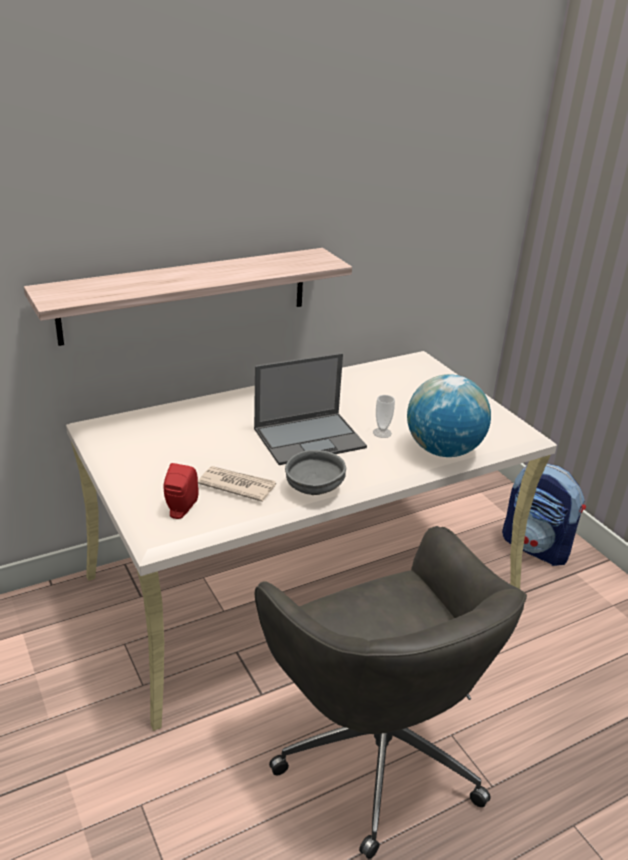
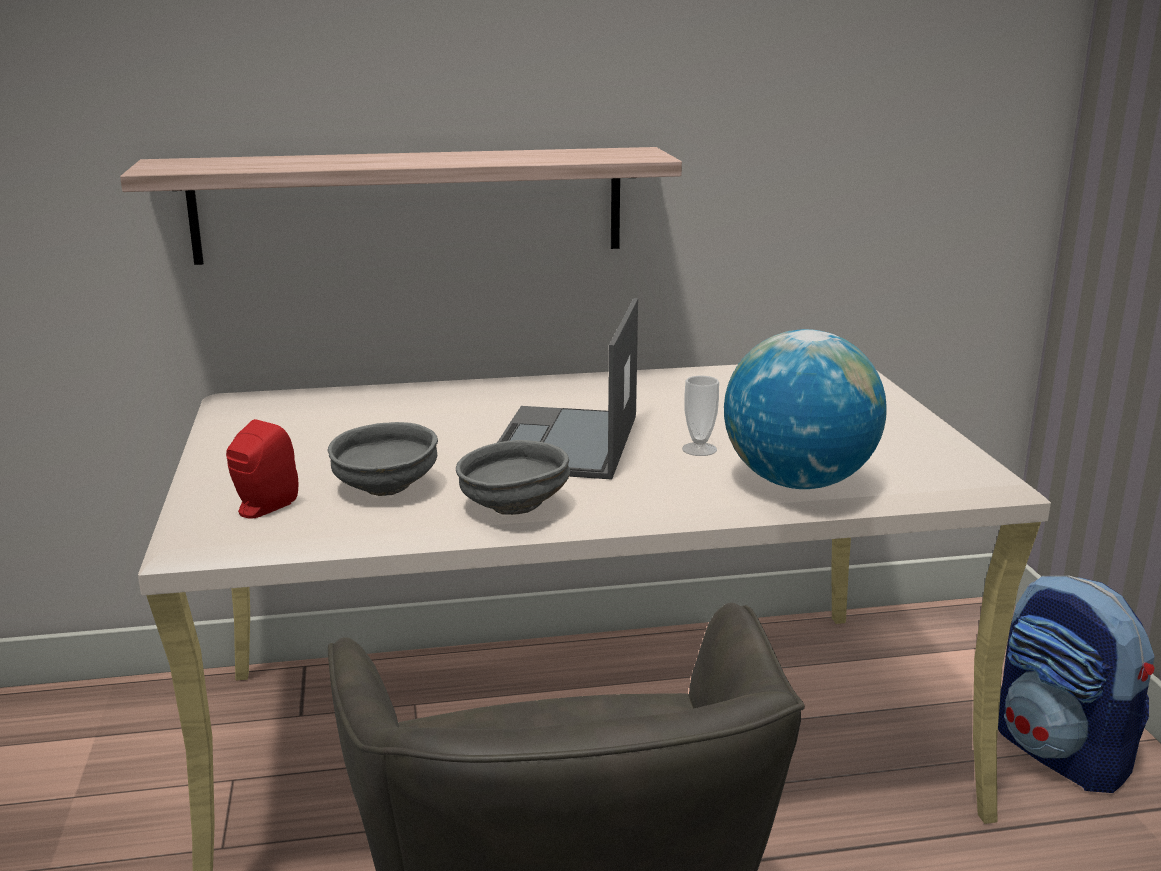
camera: 20 degrees right, 10 degrees down
newspaper [198,466,276,502] -> grey bowl [327,422,438,496]
laptop [254,353,367,465] -> laptop turned 105 degrees clockwise [497,298,638,480]

